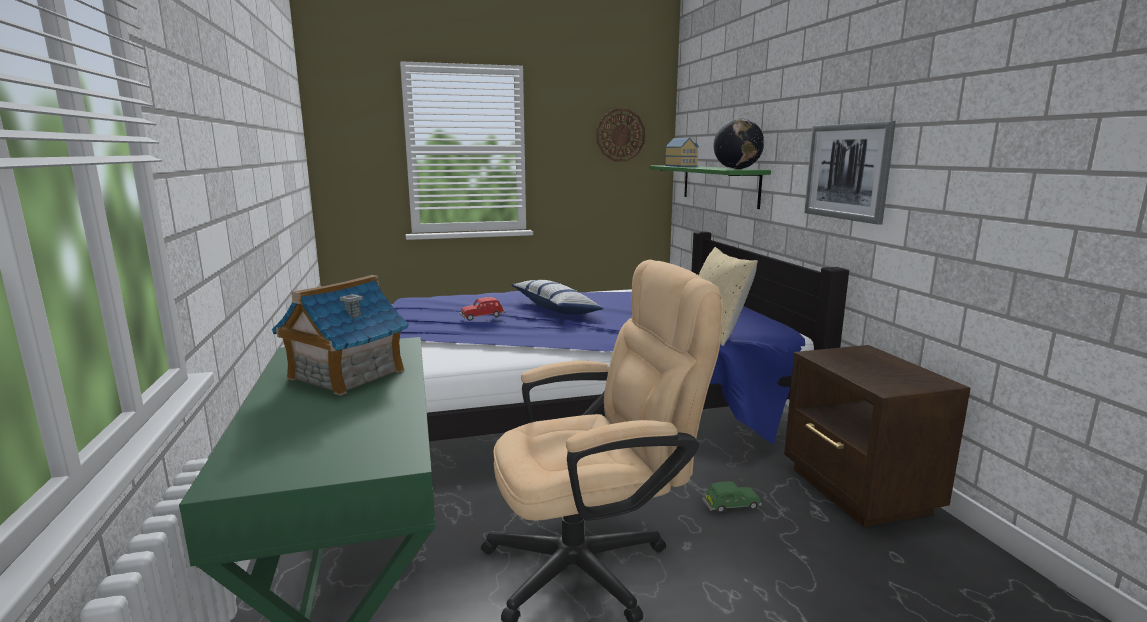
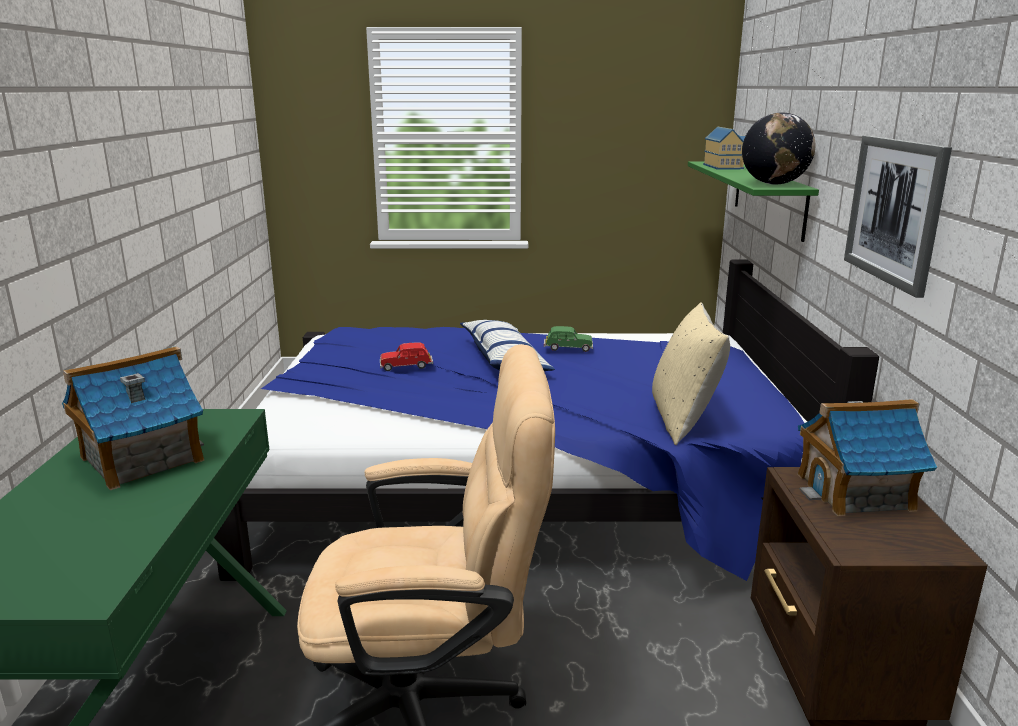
camera: 15 degrees right, 5 degrees up
wall clock [597,109,645,162] -> none
green toy car [702,481,762,513] -> green toy car moved to [544,326,593,352]
none -> toy house [797,399,937,516]

